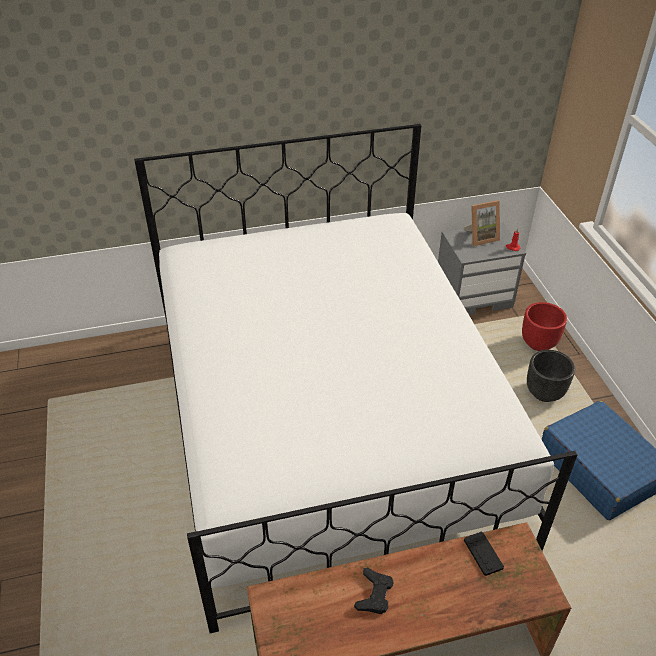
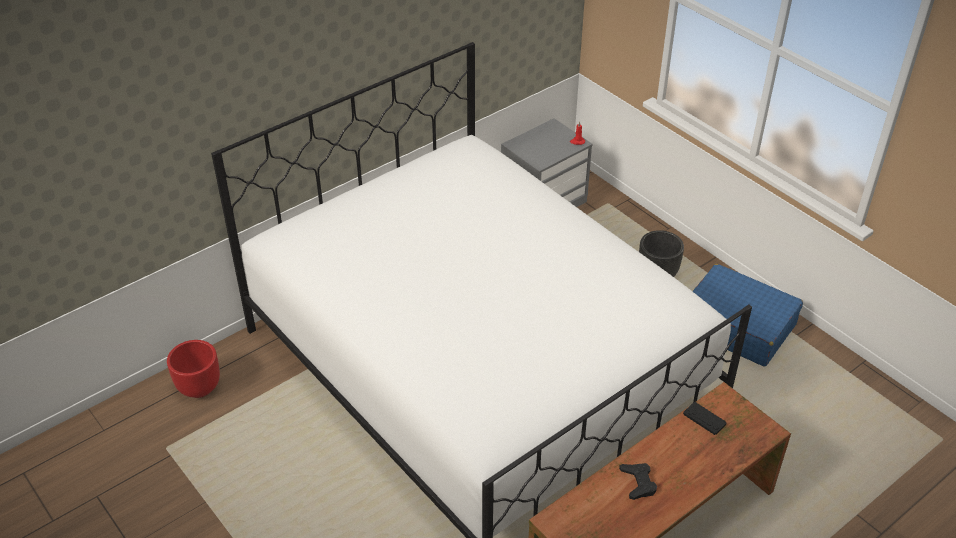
camera: 25 degrees left, 0 degrees up
picture frame [464,200,500,246] -> none
red planter [522,302,567,351] -> red planter moved to [167,340,220,398]

